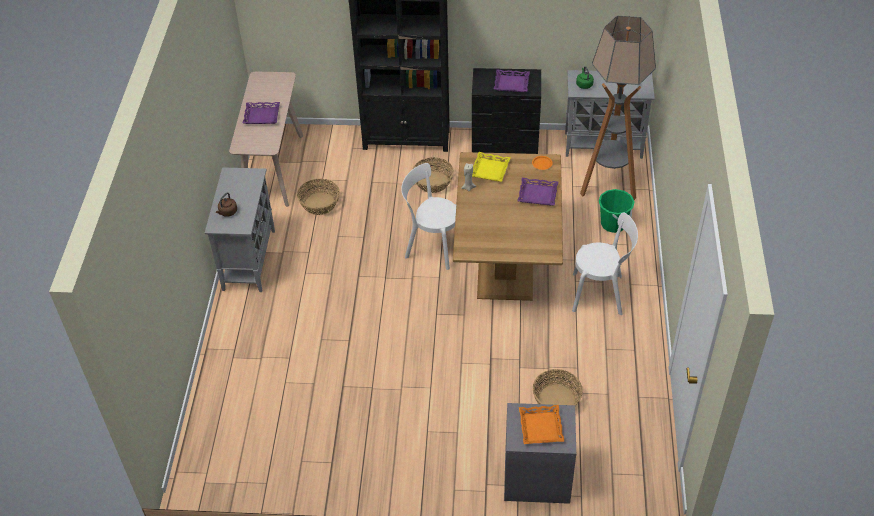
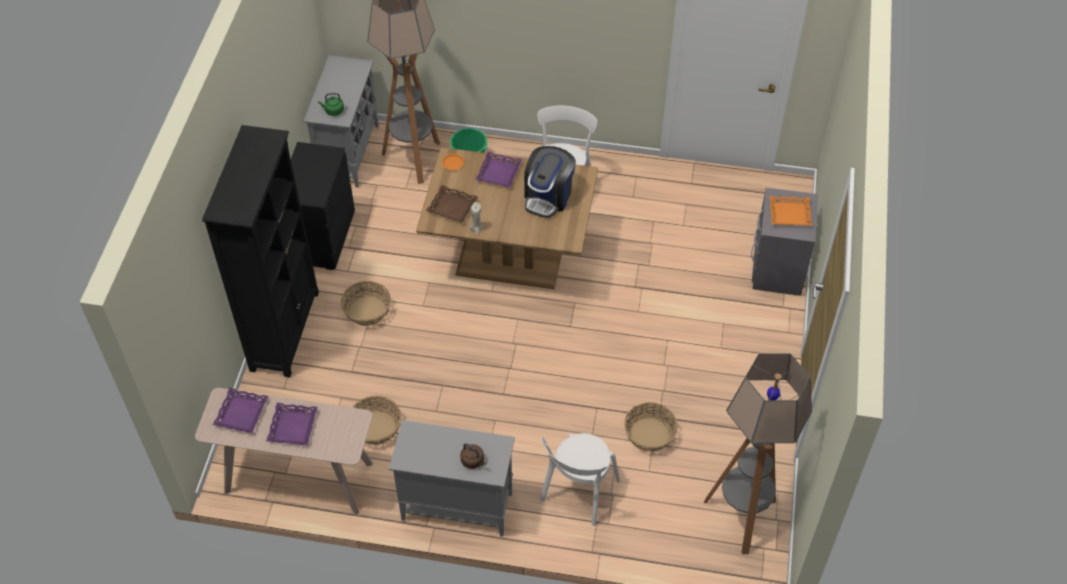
camera: 85 degrees left, 5 degrees up
white chair [401,163,456,270] -> white chair moved to [540,433,620,526]
yellow tray [472,152,511,182] -> brown tray [426,185,478,223]
purple tray [494,70,530,92] -> purple tray moved to [213,388,268,434]
basket [533,369,583,406] -> basket moved to [624,402,678,452]
none -> coffee machine [524,146,576,218]
none -> floor lamp [704,354,812,554]

